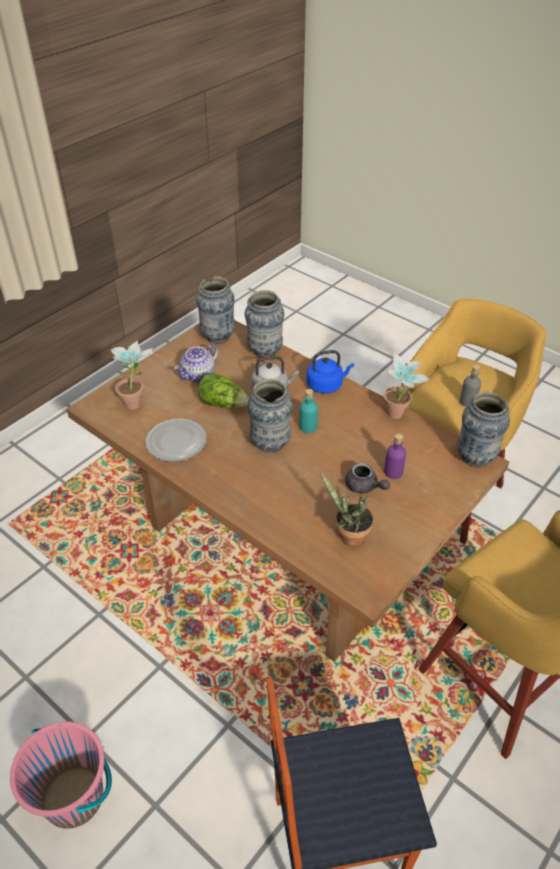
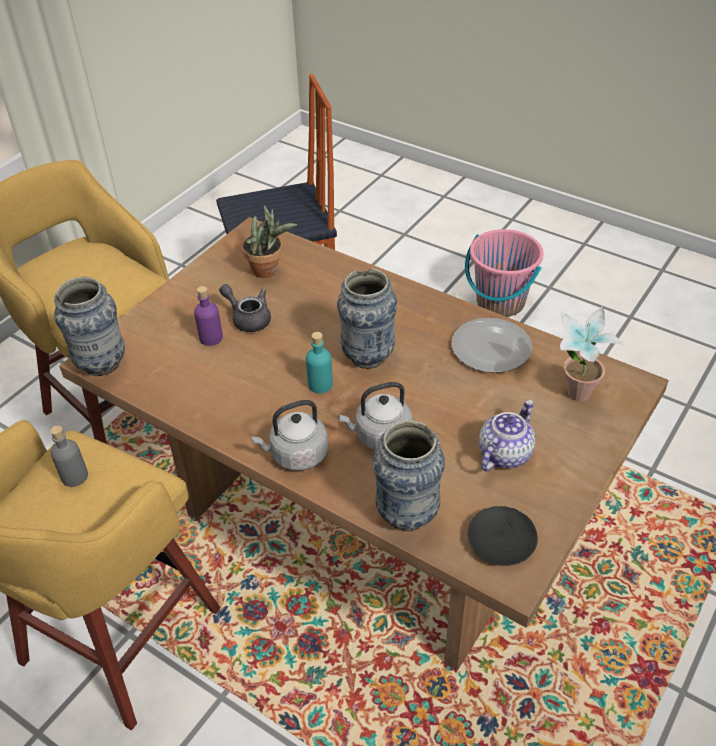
camera: 175 degrees right, 0 degrees up
vase [196,276,235,344] -> black plate [468,506,538,566]
lettuce [198,372,249,408] -> none
blue kettle [306,350,354,394] -> grey kettle [251,400,328,471]
potted plant [384,352,431,419] -> none

